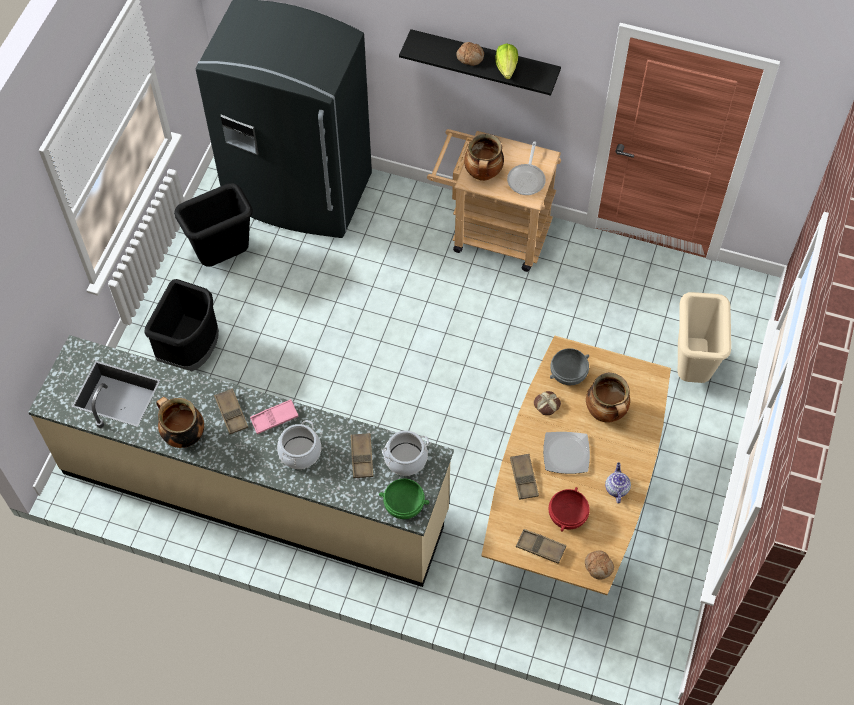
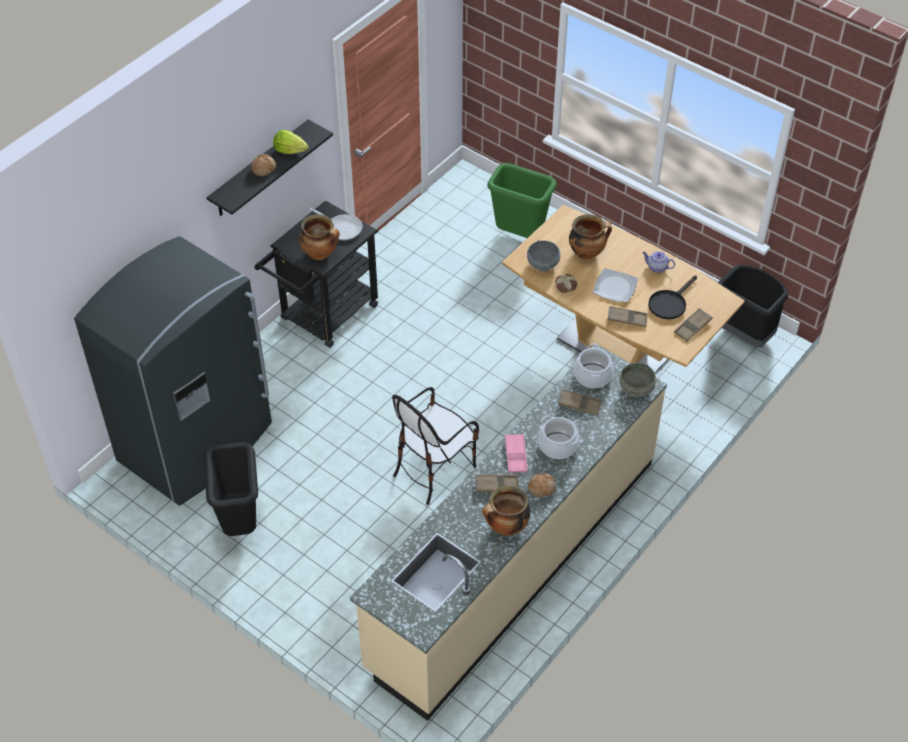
camera: 70 degrees left, 10 degrees down
black trash can [144,279,219,371] -> black trash can moved to [718,265,788,348]
green bowl [379,478,429,519] -> grey bowl [619,363,657,397]
beige cart [427,129,561,272] -> black cart [254,200,378,348]
red bowl [549,487,590,532] -> black frying pan [648,275,697,319]
bread [585,550,614,580] -> bread moved to [528,473,556,497]
beige trash can [678,292,731,383] -> green trash can [487,163,557,238]
none -> chair [392,387,479,505]

